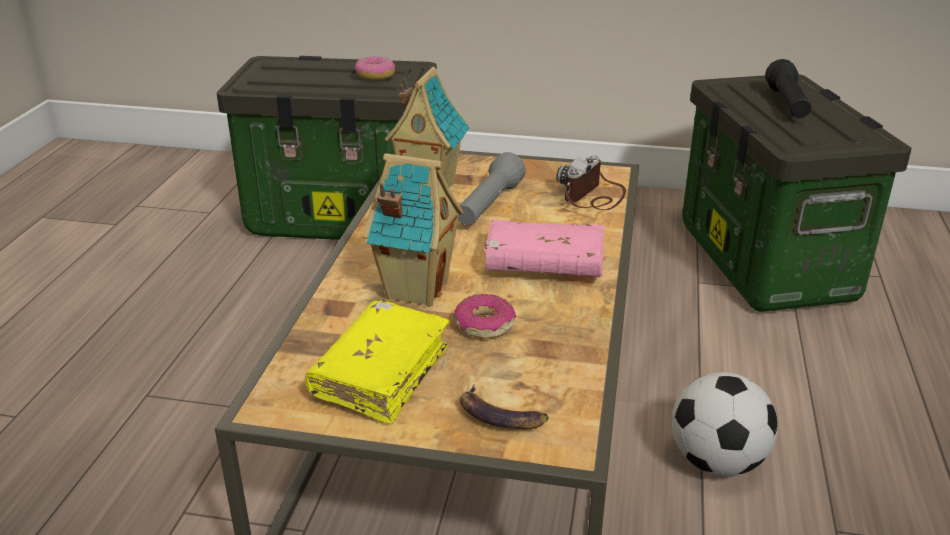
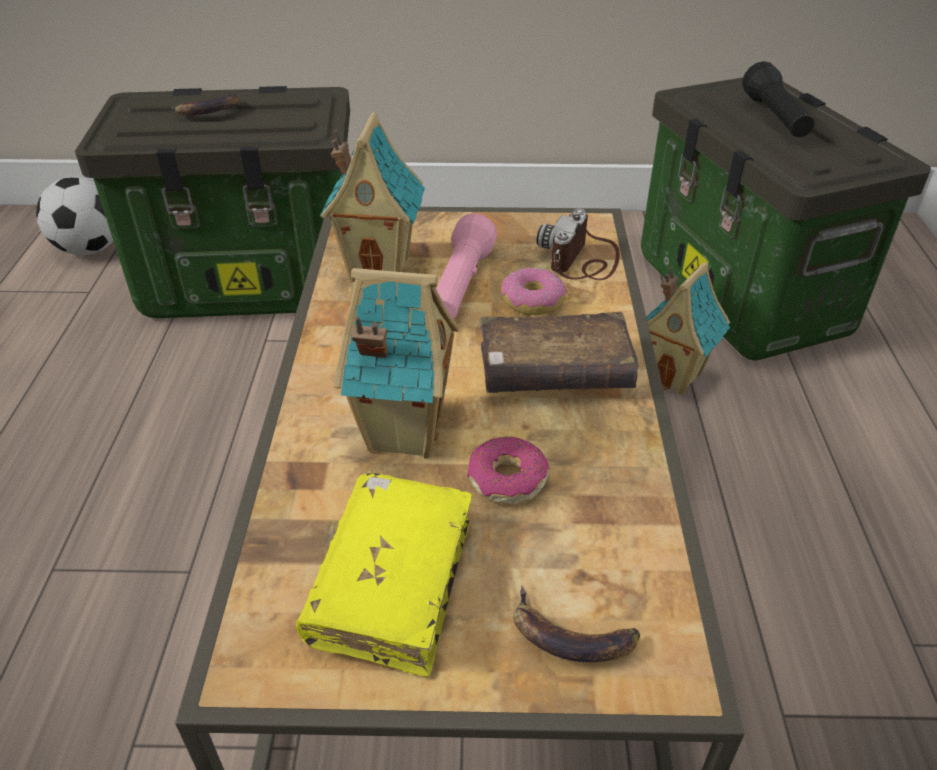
camera: 10 degrees left, 10 degrees up
donut [354,56,395,80] -> donut moved to [501,267,567,315]
grey flashlight [458,152,526,225] -> pink flashlight [436,213,497,319]
pink book [484,219,605,277] -> brown book [480,312,639,393]
football [672,372,778,476] -> football moved to [36,177,113,255]
none -> banana [171,94,240,115]
none -> toy house [646,262,730,395]

